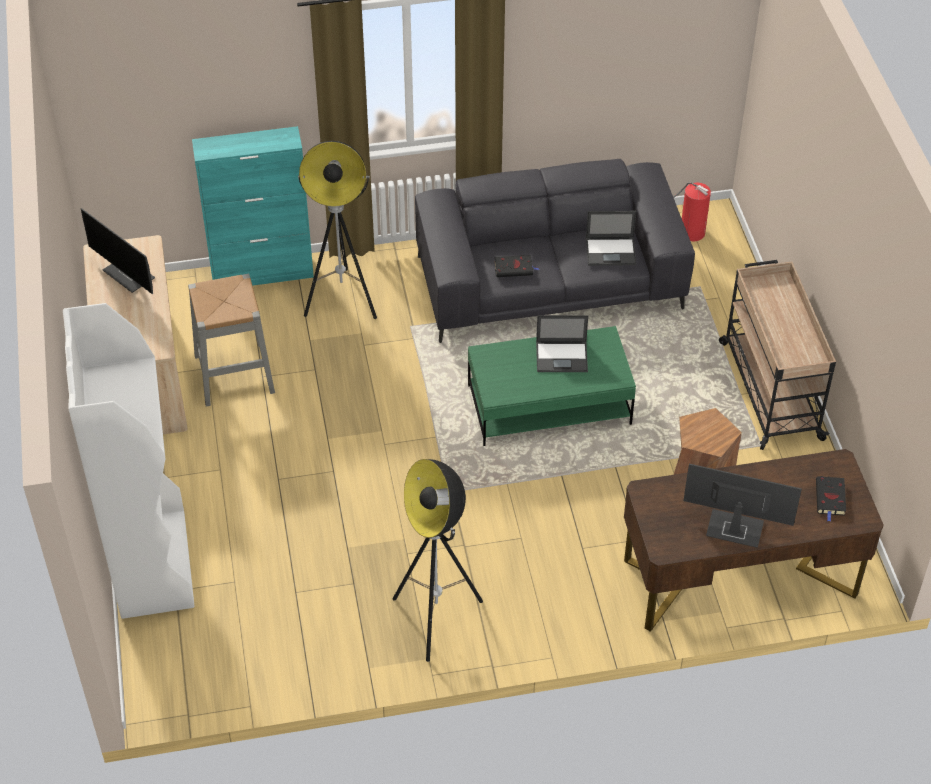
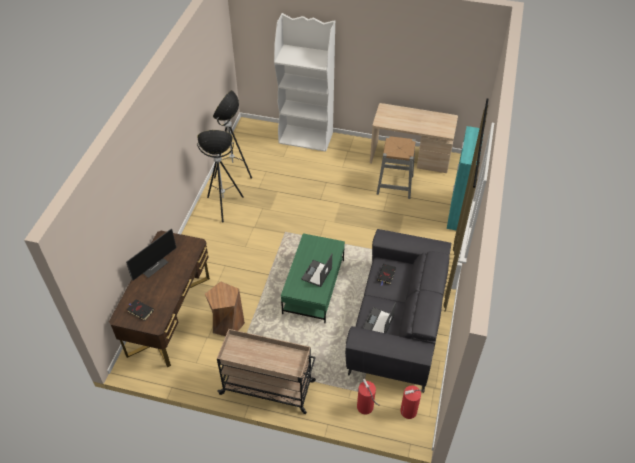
camera: 115 degrees right, 0 degrees up
monitor [81,208,155,294] -> none
floor lamp [298,141,377,319] -> floor lamp moved to [213,90,252,179]
none -> fire extinguisher [357,379,380,414]

